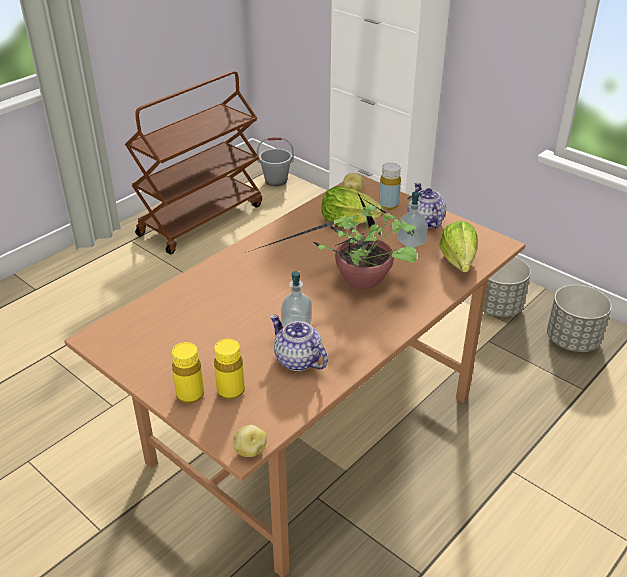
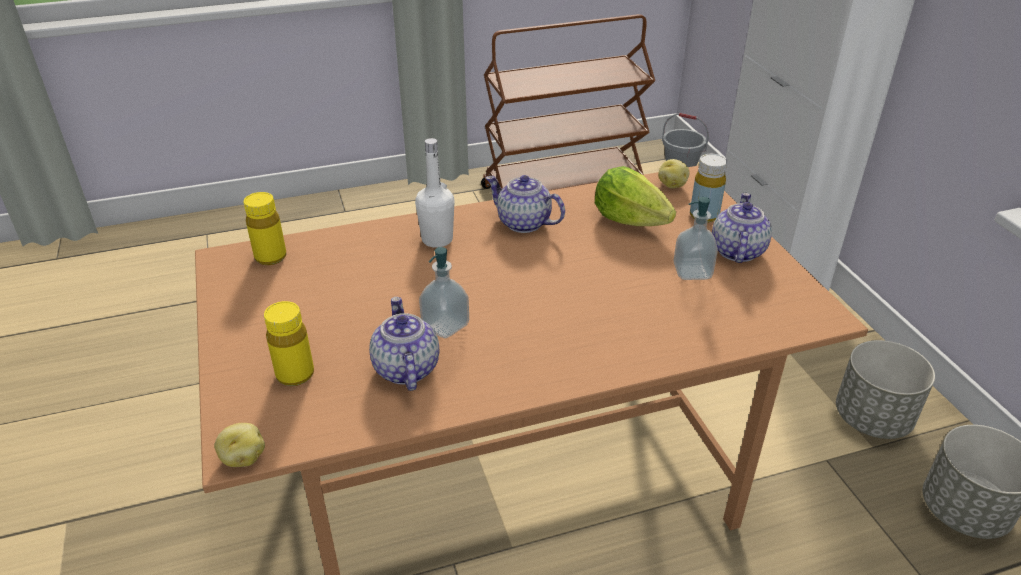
camera: 30 degrees right, 0 degrees up
yellow bottle [172,342,204,404] -> yellow bottle moved to [244,192,287,265]
potted plant [245,193,417,289] -> none
lettuce [440,221,478,272] -> none
none -> white bottle [415,138,455,248]
none -> teapot [486,175,565,233]

